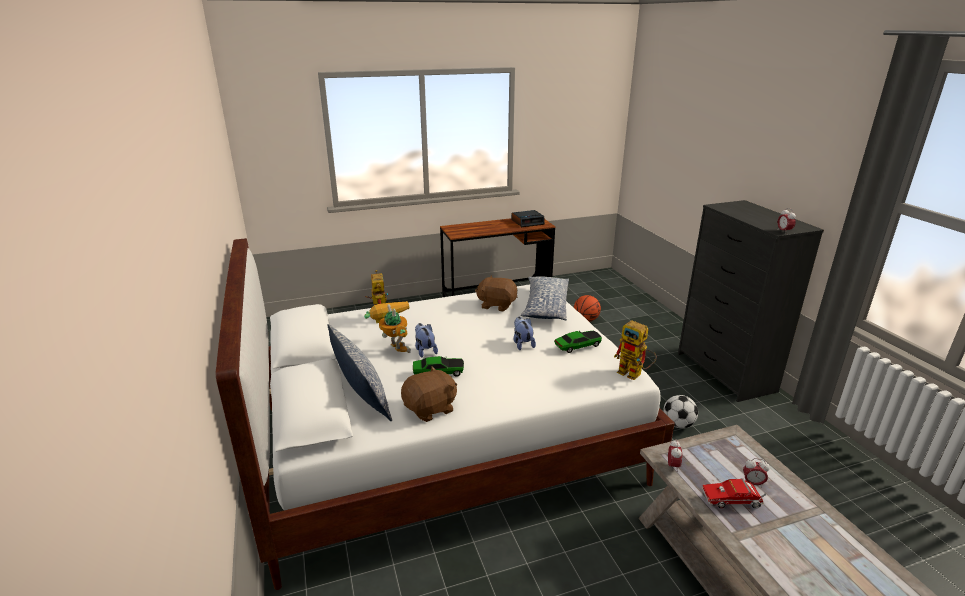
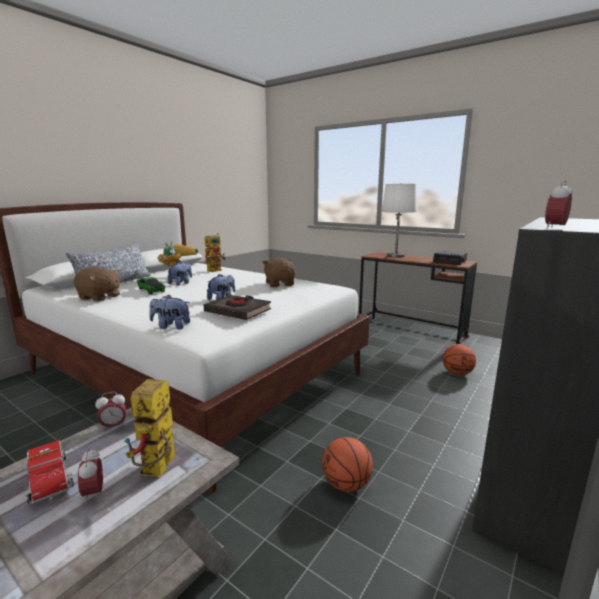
camera: 55 degrees right, 10 degrees down
pillow [521,276,569,320] -> none
toy car [554,331,602,353] -> black book [203,295,271,320]
toy robot [614,320,657,380] -> toy robot moved to [124,379,175,477]
football [664,395,698,428] -> basketball [322,437,373,492]
none -> plush toy [149,294,190,329]
none -> white table lamp [381,183,417,258]

